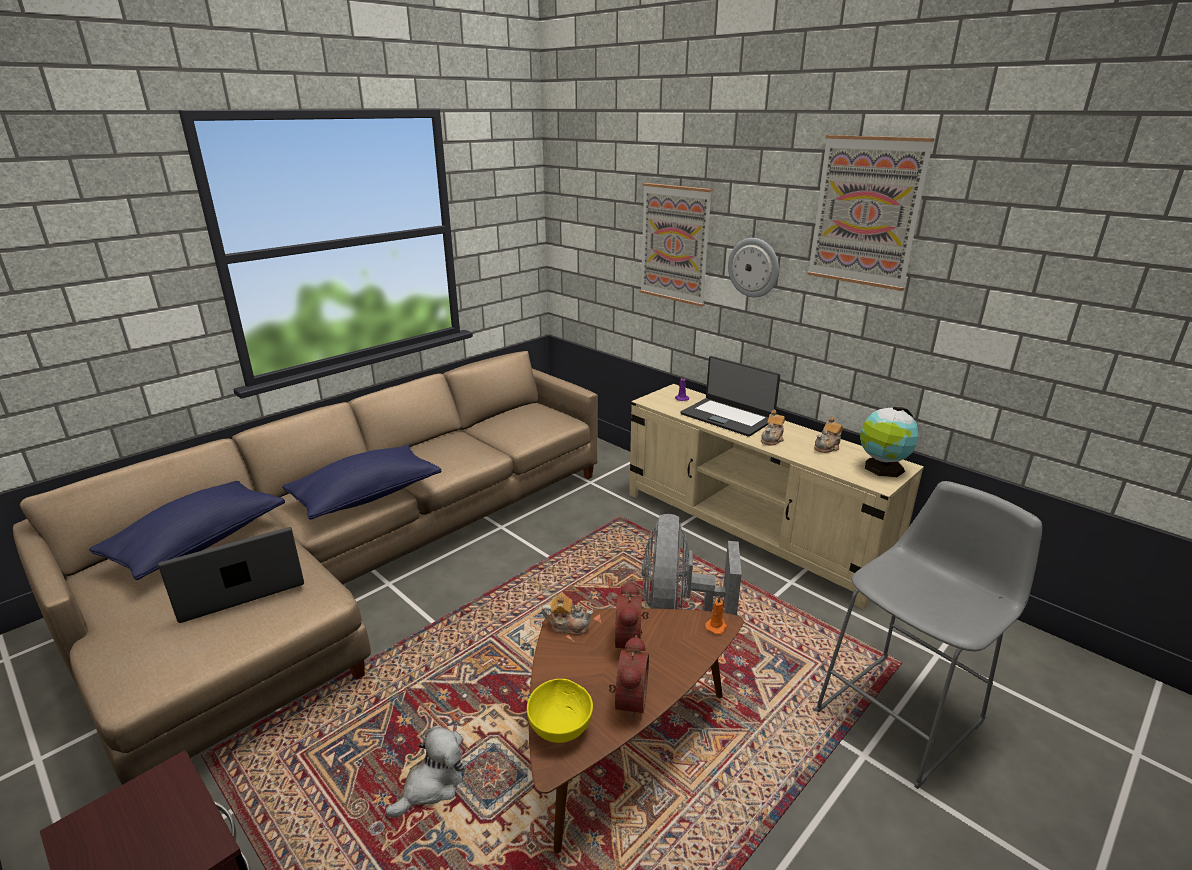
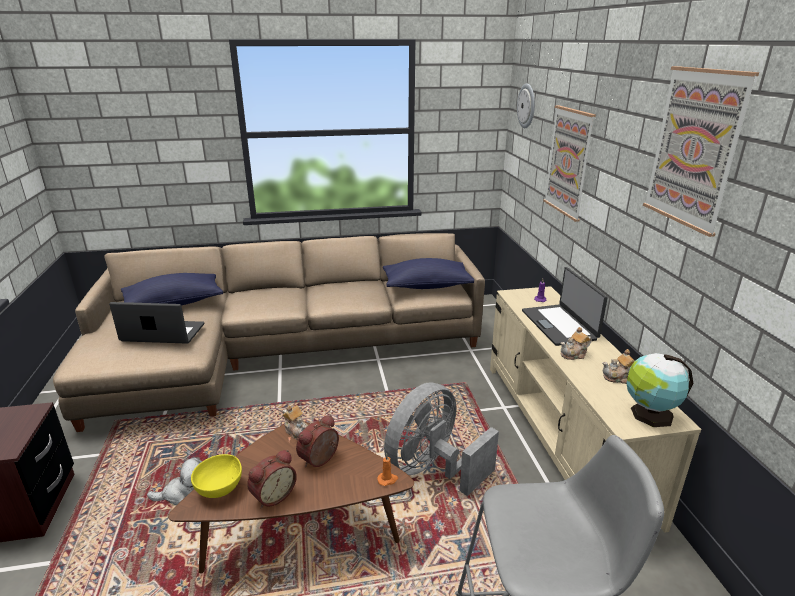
camera: 35 degrees right, 0 degrees up
blue pillow [282,445,442,520] -> blue pillow moved to [383,258,474,289]
wall clock [728,238,779,298] -> wall clock moved to [517,83,535,128]

